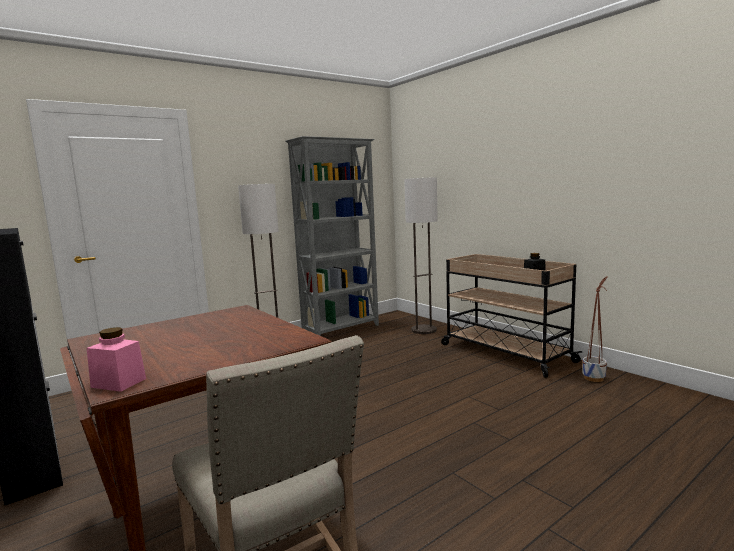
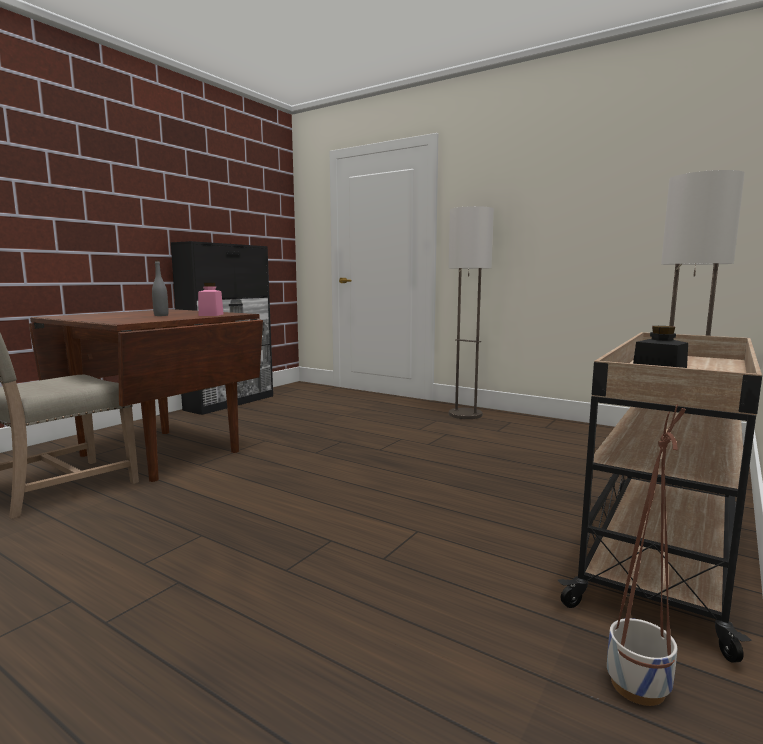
camera: 70 degrees right, 0 degrees up
pink jar [87,327,146,392] -> pink jar moved to [198,283,224,316]
grey bookcase [285,136,379,336] -> none
none -> grey bottle [152,260,168,316]

